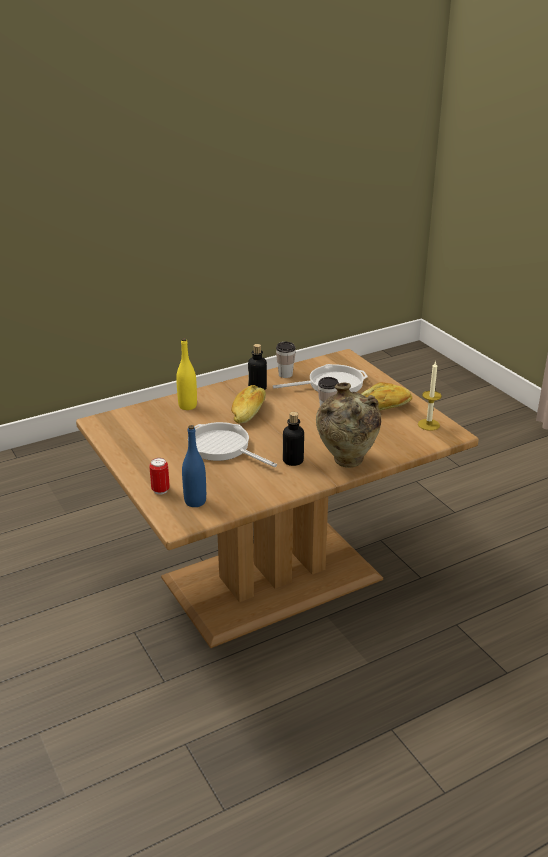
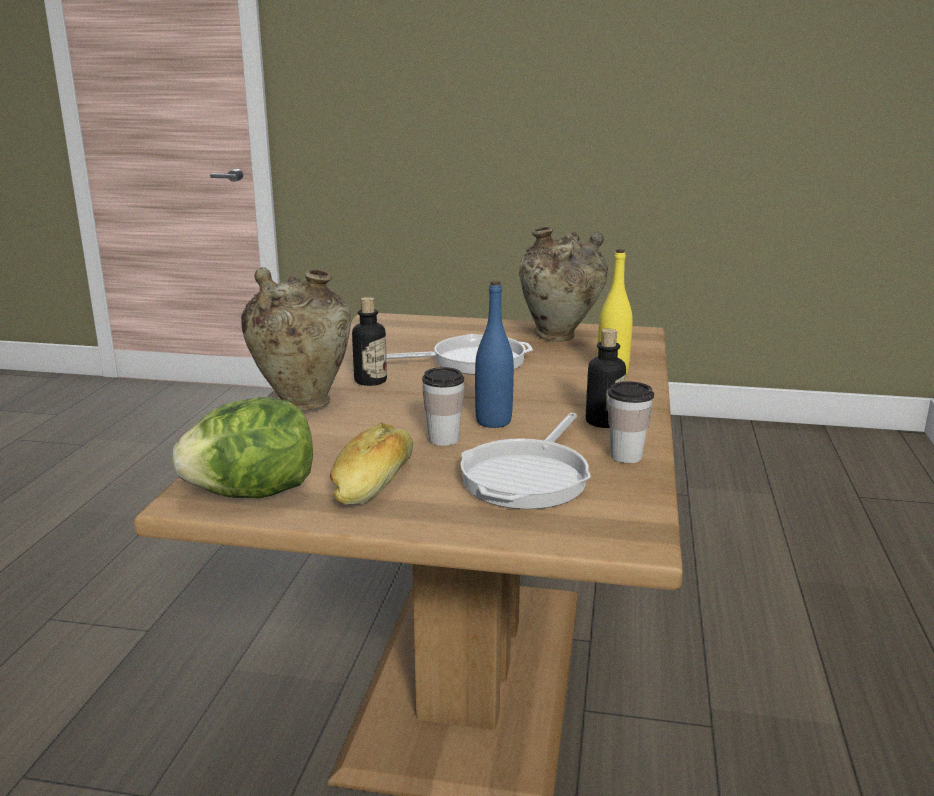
camera: 130 degrees right, 10 degrees down
can [149,458,170,495] -> none
blue bottle [182,425,206,507] -> blue bottle moved to [475,281,514,428]
bread [231,385,266,423] -> none
candle [418,361,442,431] -> lettuce [172,397,313,498]
none -> beige vase [519,227,608,342]

